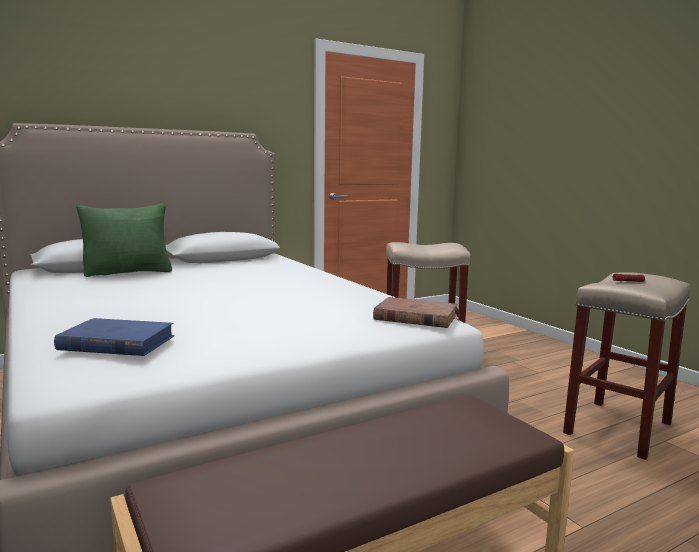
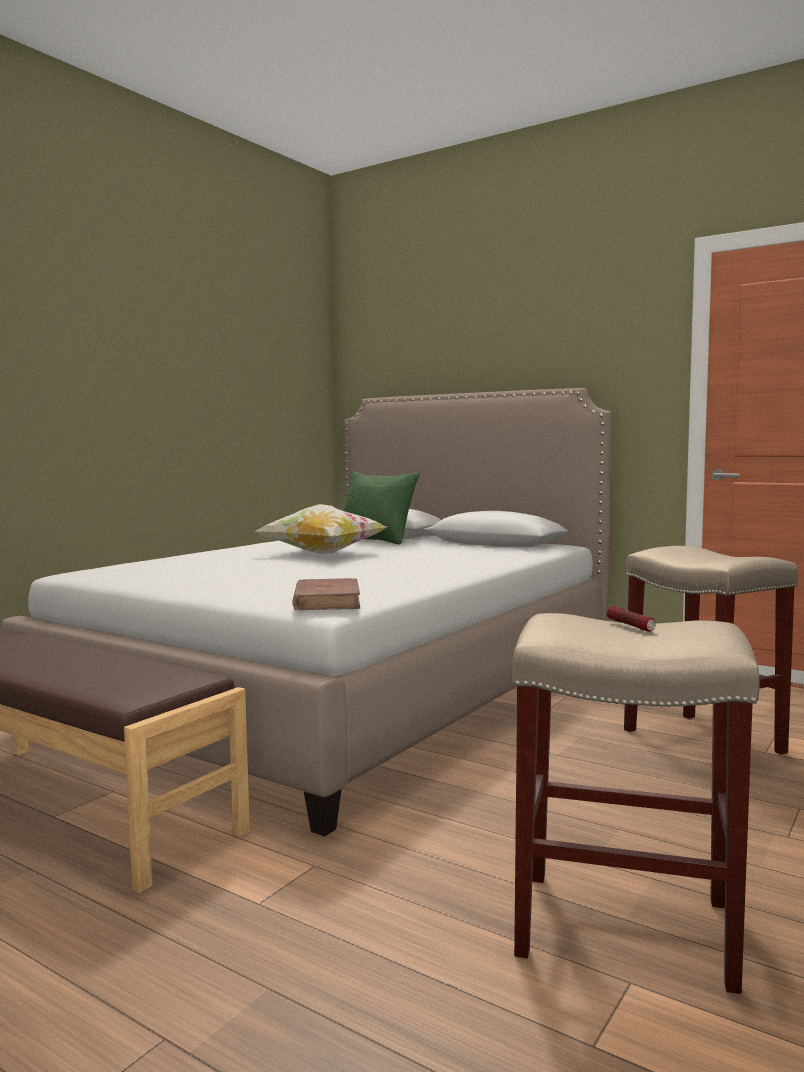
camera: 65 degrees right, 5 degrees down
blue book [54,318,174,356] -> none
none -> pillow [255,504,387,554]

